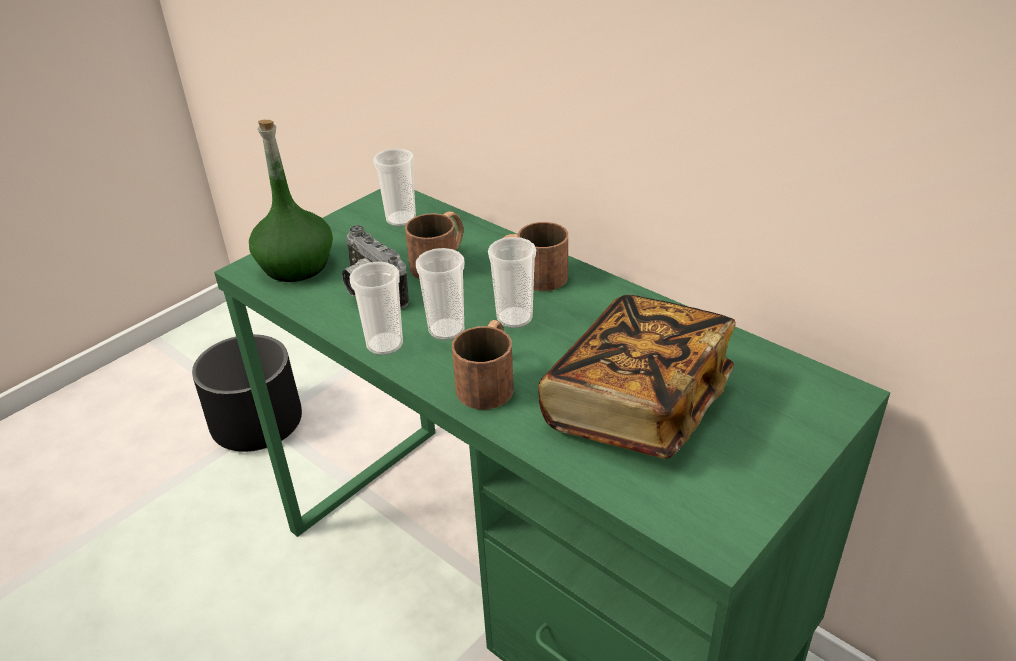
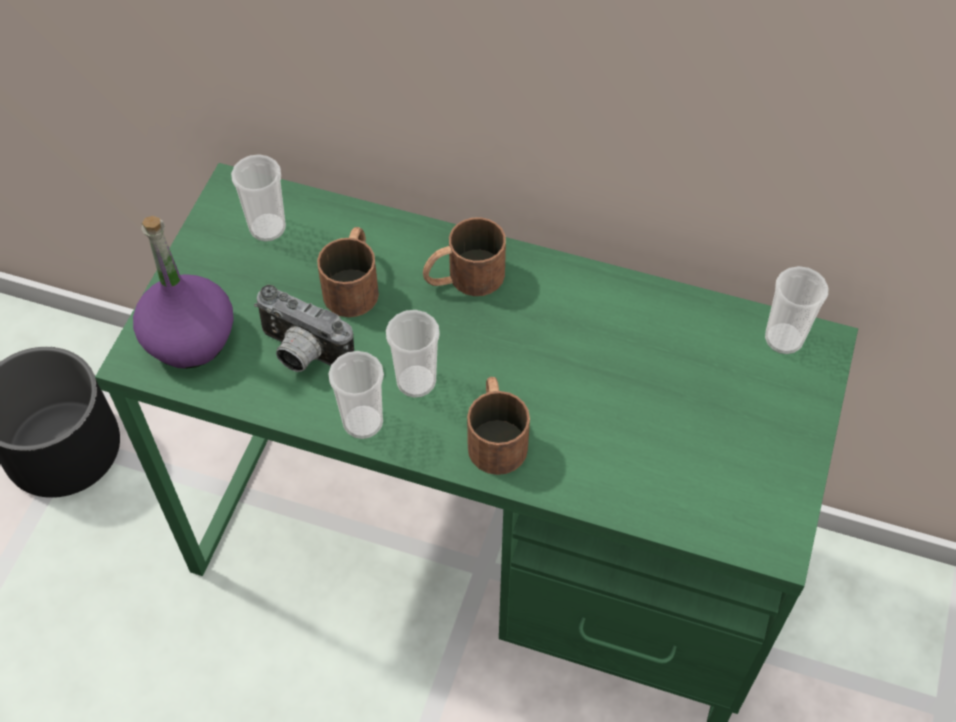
camera: 25 degrees left, 20 degrees up
green bottle [249,120,333,282] -> purple bottle [133,216,234,369]
cup [488,237,536,328] -> cup moved to [765,266,829,354]
book [538,295,736,459] -> none

